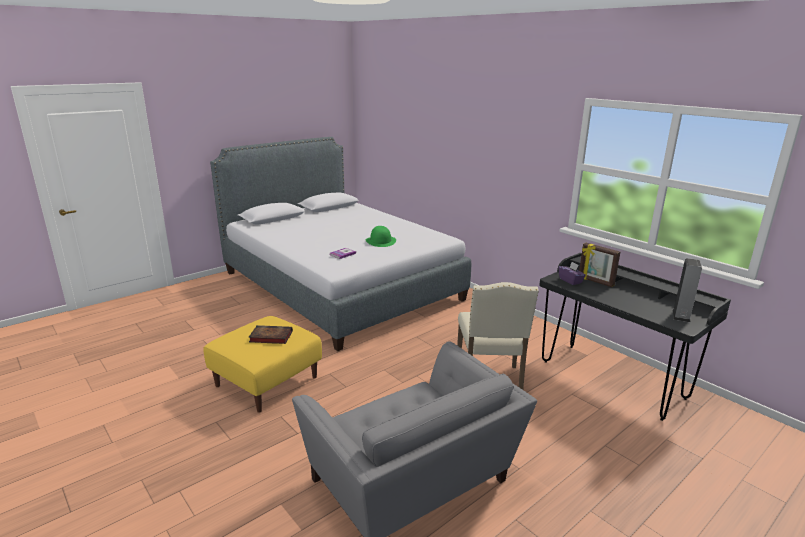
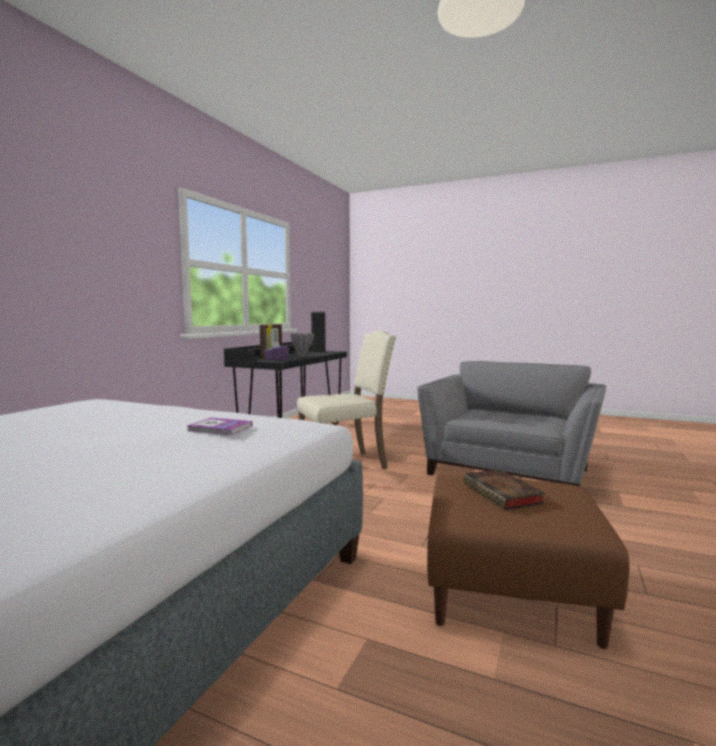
camera: 115 degrees left, 15 degrees down
yellow ottoman [203,316,322,413] -> brown ottoman [427,476,629,649]
green hat [366,226,396,247] -> none
none -> grey vase [290,333,314,356]

